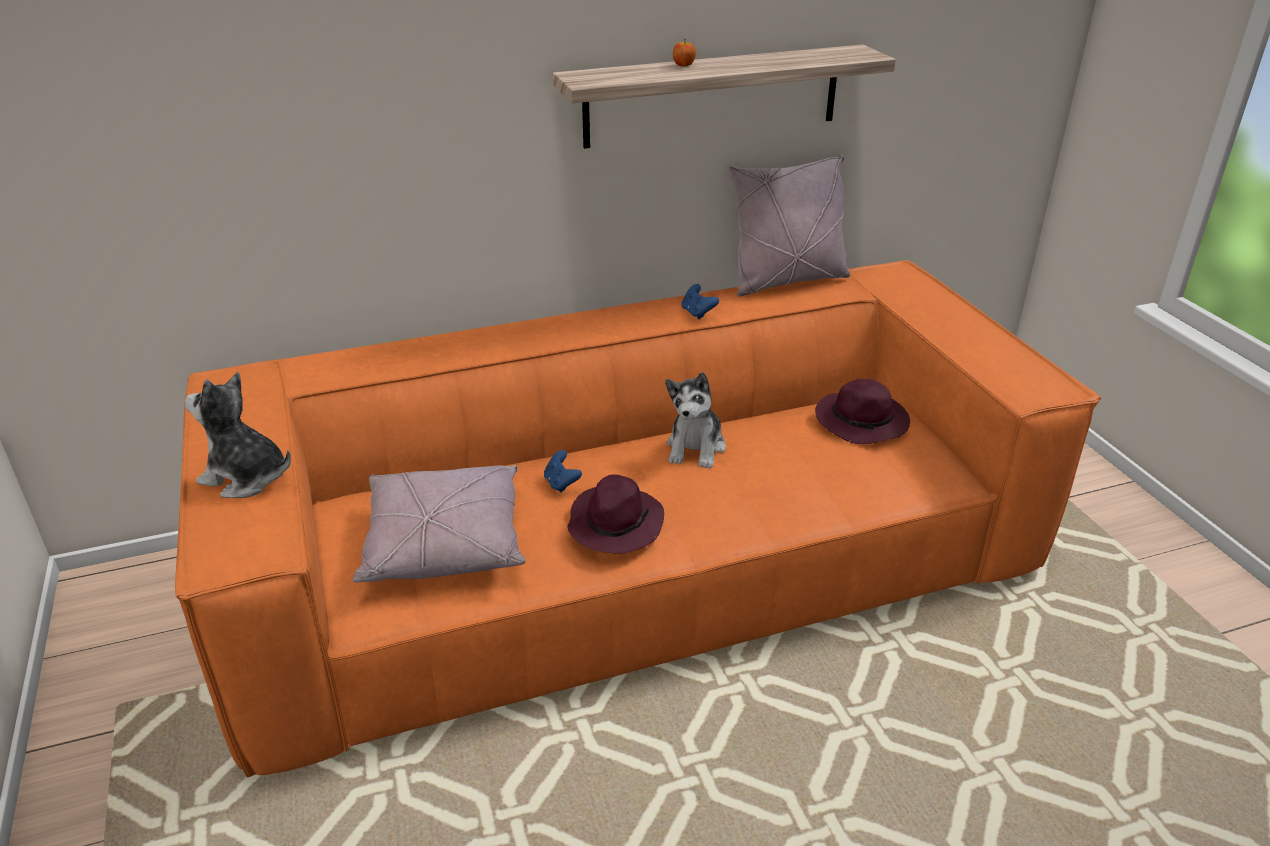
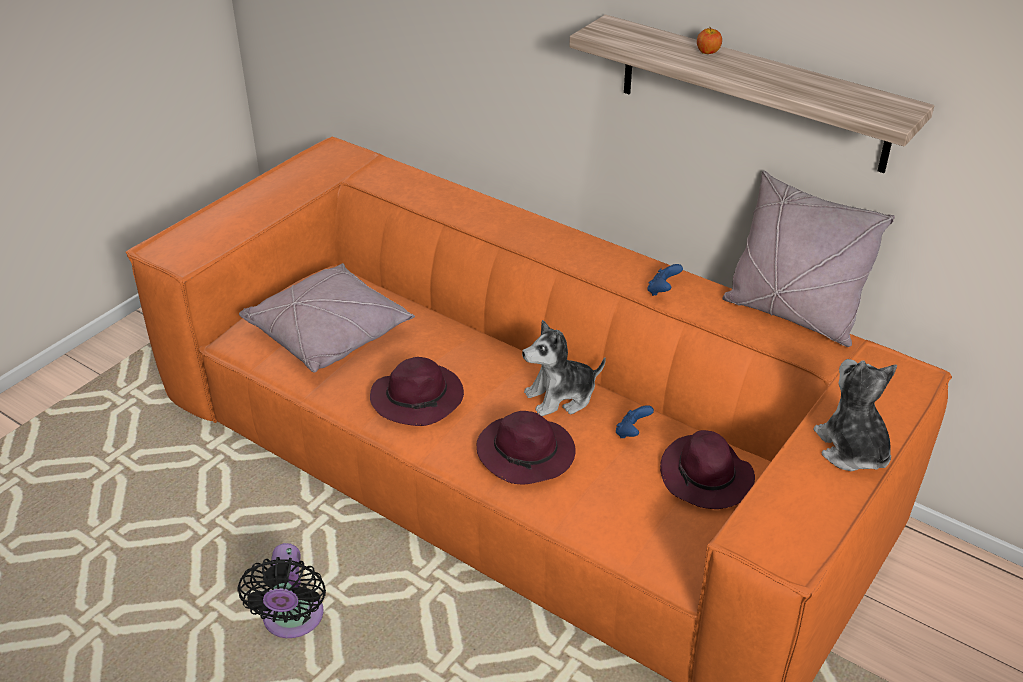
camera: 55 degrees right, 5 degrees up
plush toy [185,372,291,498] -> plush toy moved to [814,359,897,471]
blue game controller [544,450,582,493] -> blue game controller moved to [616,405,654,438]
none -> black fan [237,543,326,638]
none -> purple hat [477,411,576,485]

